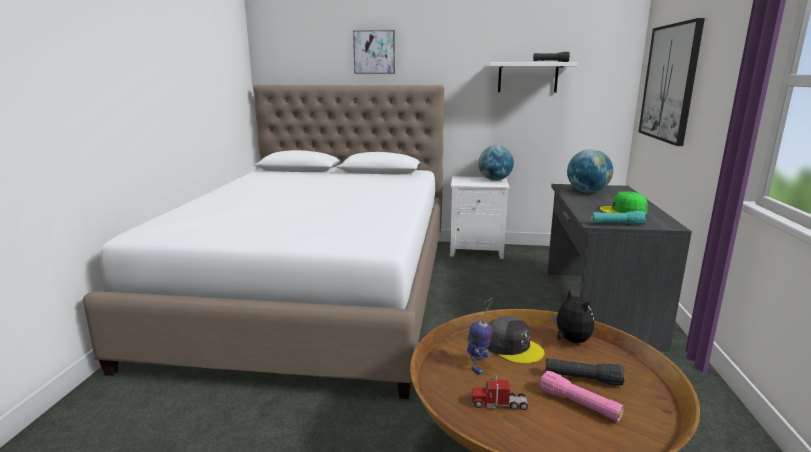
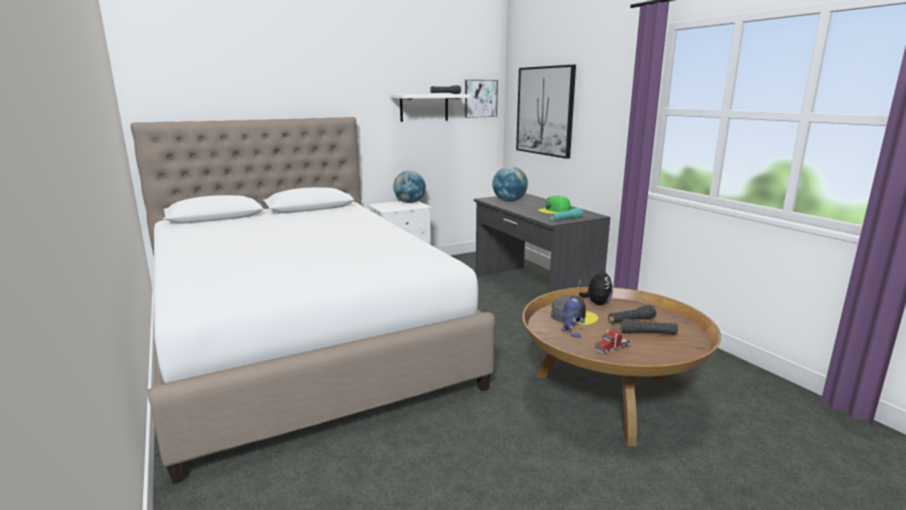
camera: 35 degrees left, 0 degrees up
picture [353,30,395,74] -> picture moved to [465,80,498,118]
pink flashlight [540,371,624,421] -> black flashlight [620,319,678,335]
plush toy [551,290,594,343] -> plush toy turned 75 degrees clockwise [579,267,613,305]

